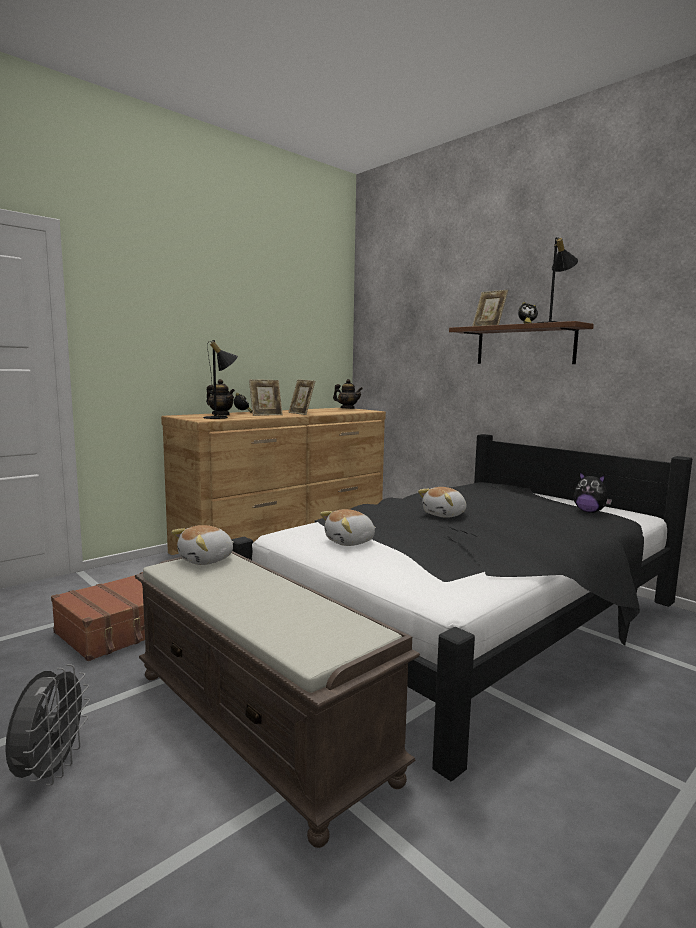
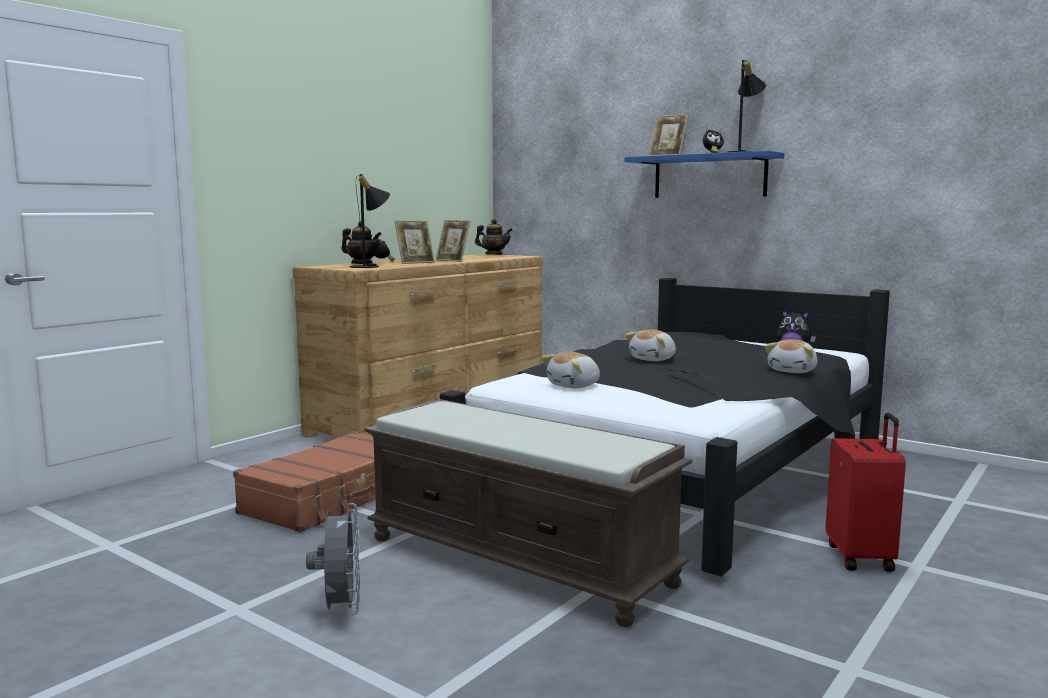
camera: 10 degrees left, 0 degrees up
plush toy [171,525,234,565] -> plush toy moved to [765,339,817,373]
brown shelf [449,321,594,364] -> blue shelf [625,151,784,198]
none -> red suitcase [825,413,906,572]

